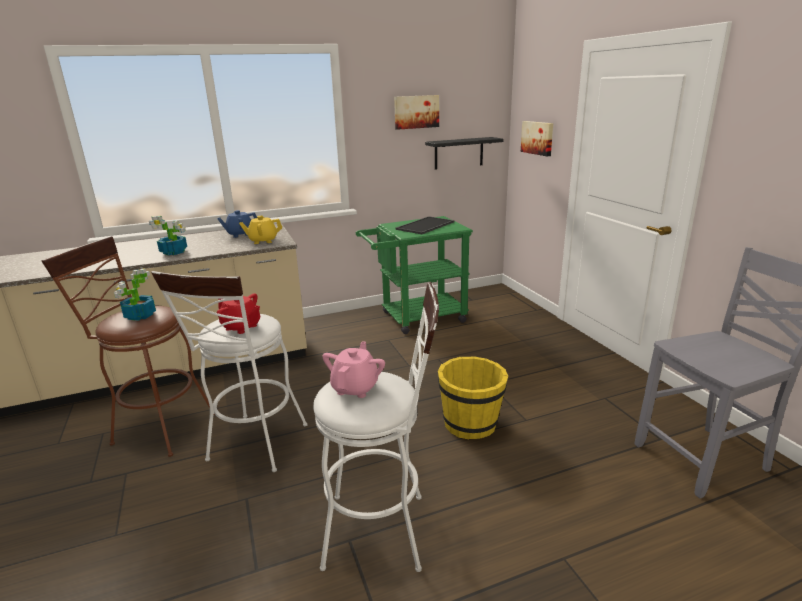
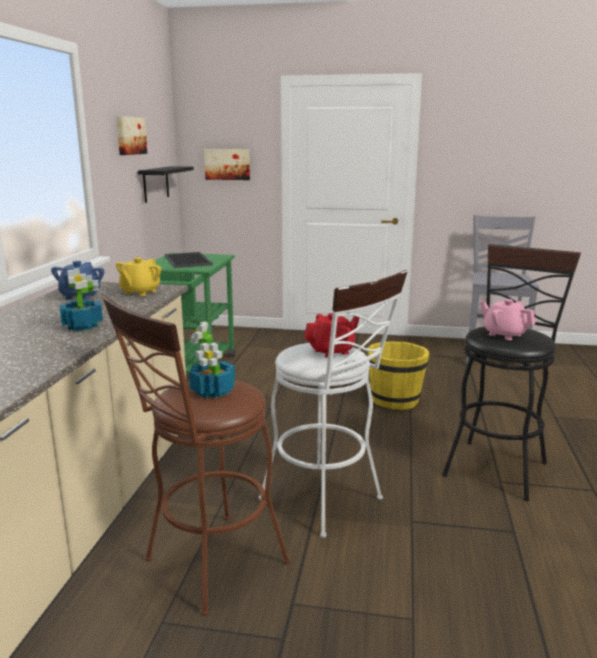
camera: 60 degrees left, 5 degrees down
white stool [313,282,439,572] -> black stool [442,244,581,501]

